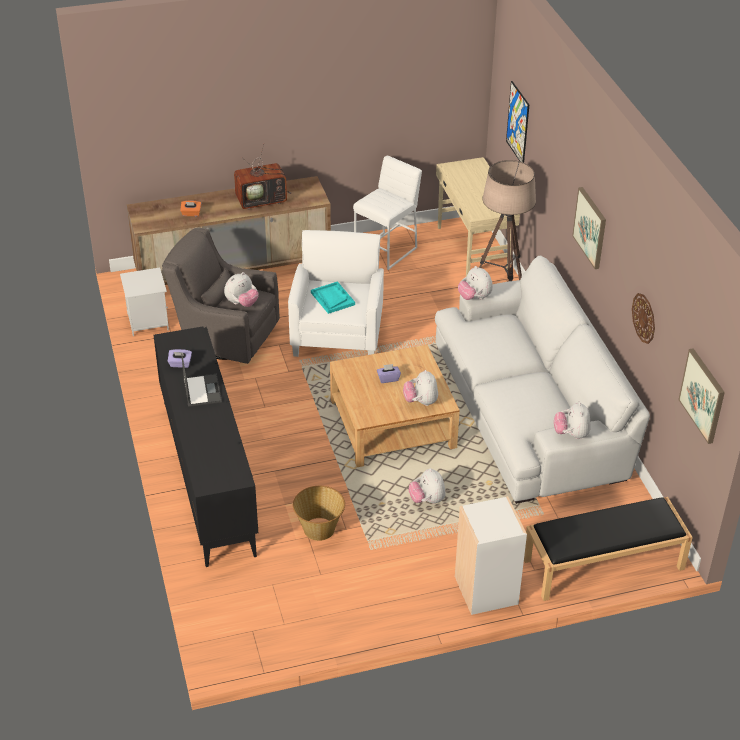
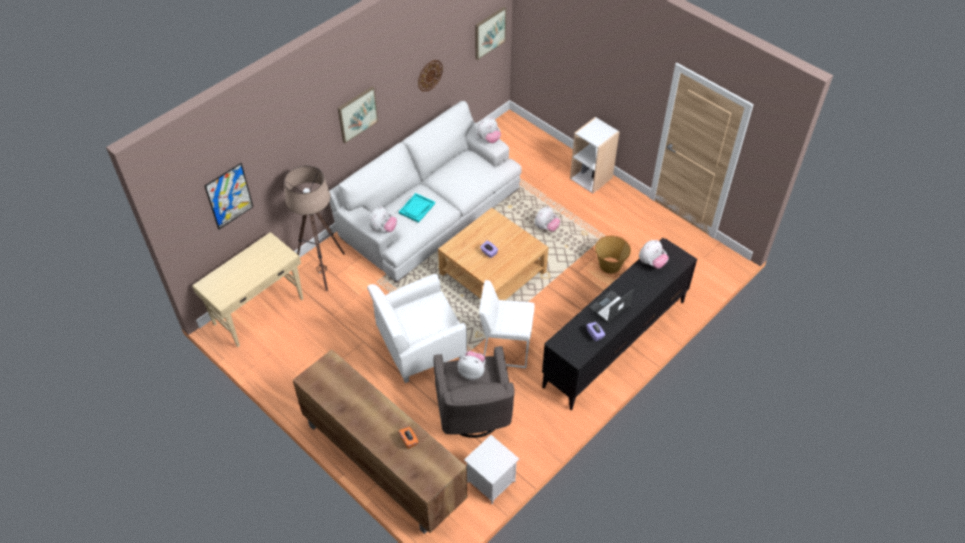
camera: 120 degrees left, 10 degrees up
television [234,144,292,209] -> none
turquoise tray [311,281,355,314] -> turquoise tray moved to [399,193,435,223]
white stool [353,155,422,270] -> white stool moved to [479,280,535,368]
plush toy [403,370,438,406] -> plush toy moved to [639,240,669,269]
black bench [524,497,693,601] -> none

